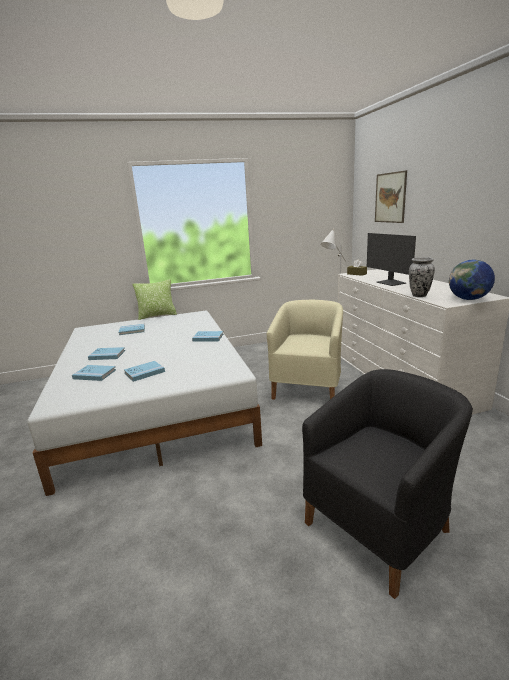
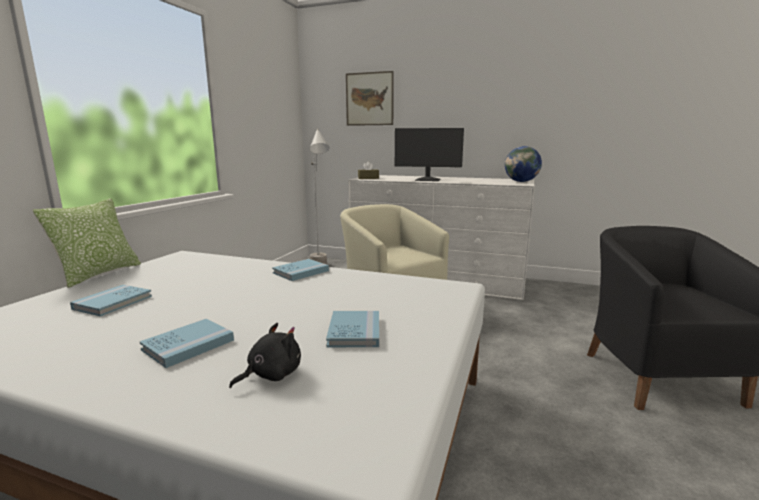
camera: 55 degrees left, 5 degrees down
blue book [72,365,116,381] -> black plush toy [229,323,301,388]
vase [409,257,435,297] -> none

